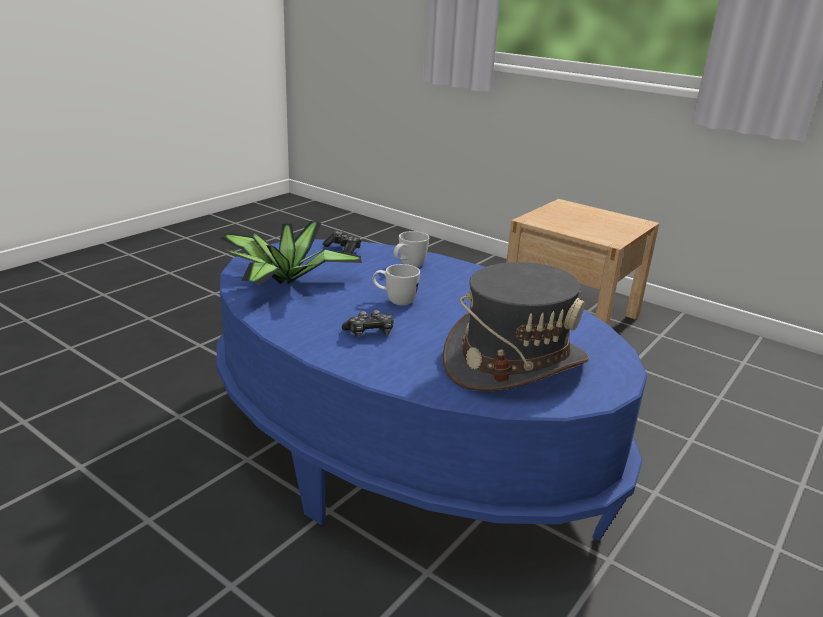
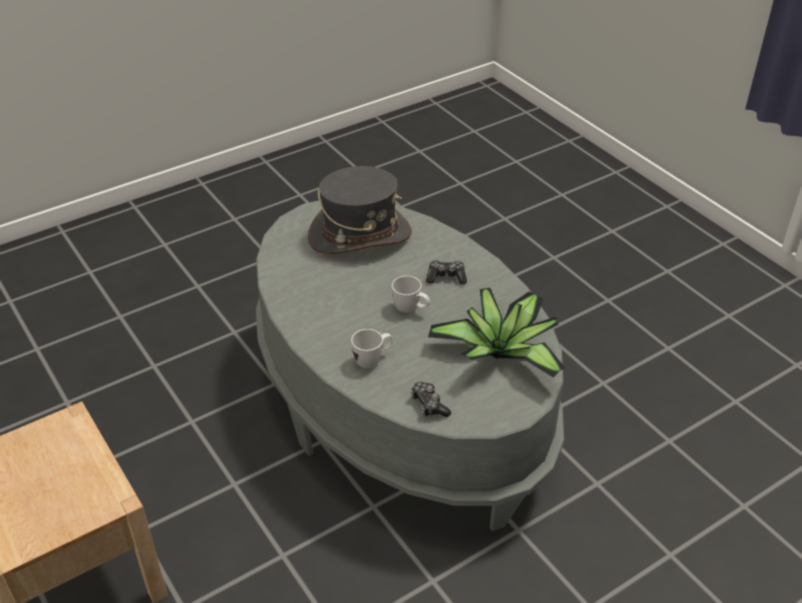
camera: 160 degrees left, 15 degrees up
blue coffee table [216,239,647,540] -> grey coffee table [256,200,564,531]

